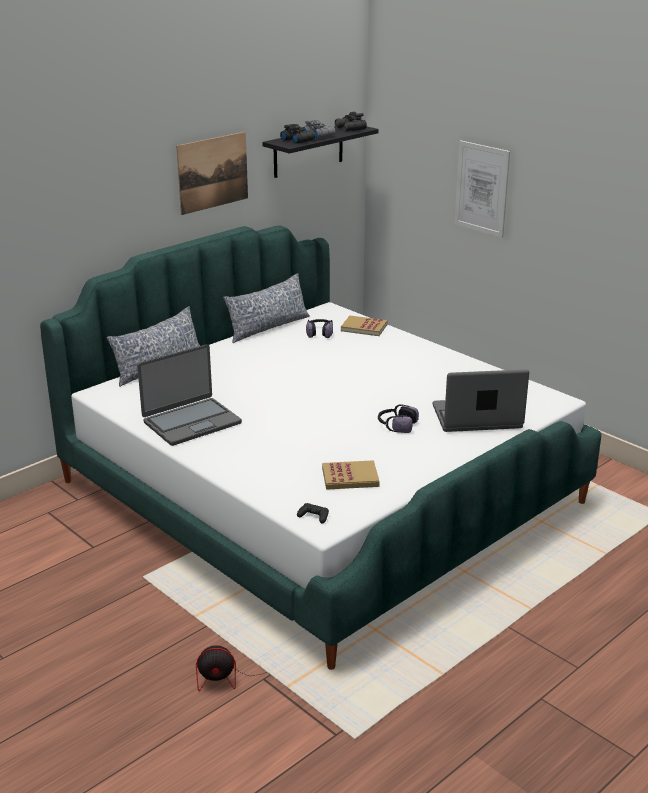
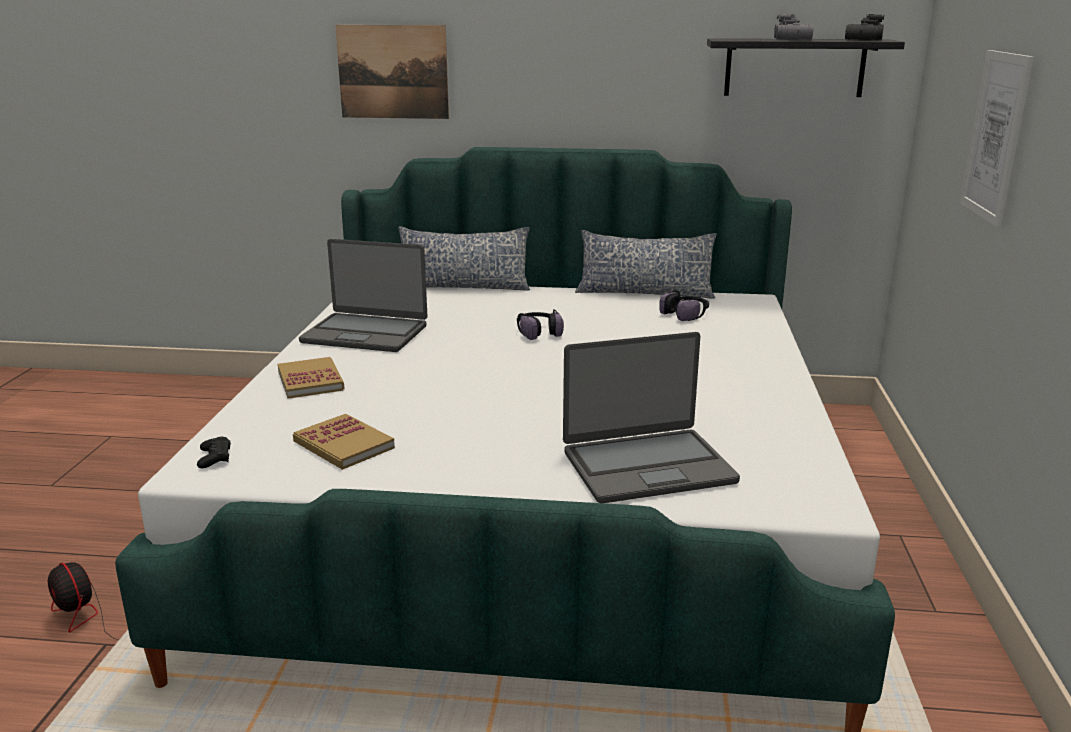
camera: 50 degrees right, 5 degrees down
picture [176,132,248,215] -> picture moved to [335,25,449,119]
black binoculars [280,124,315,144] -> none
book [341,316,387,336] -> book moved to [278,357,345,399]
headphones [378,404,419,433] -> headphones moved to [517,309,564,340]
laptop [433,369,529,432] -> laptop turned 120 degrees clockwise [563,332,740,503]

